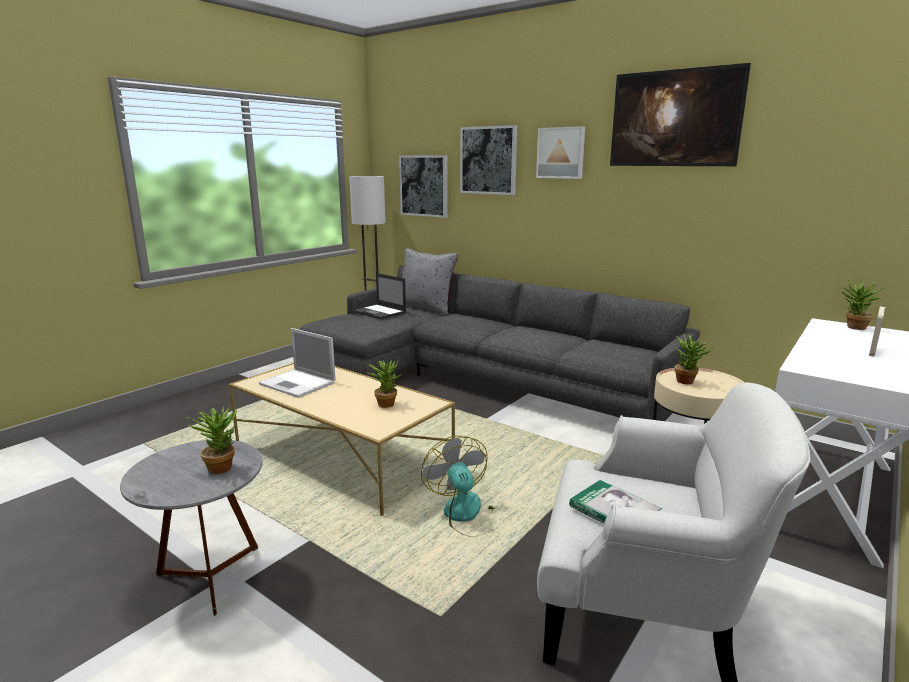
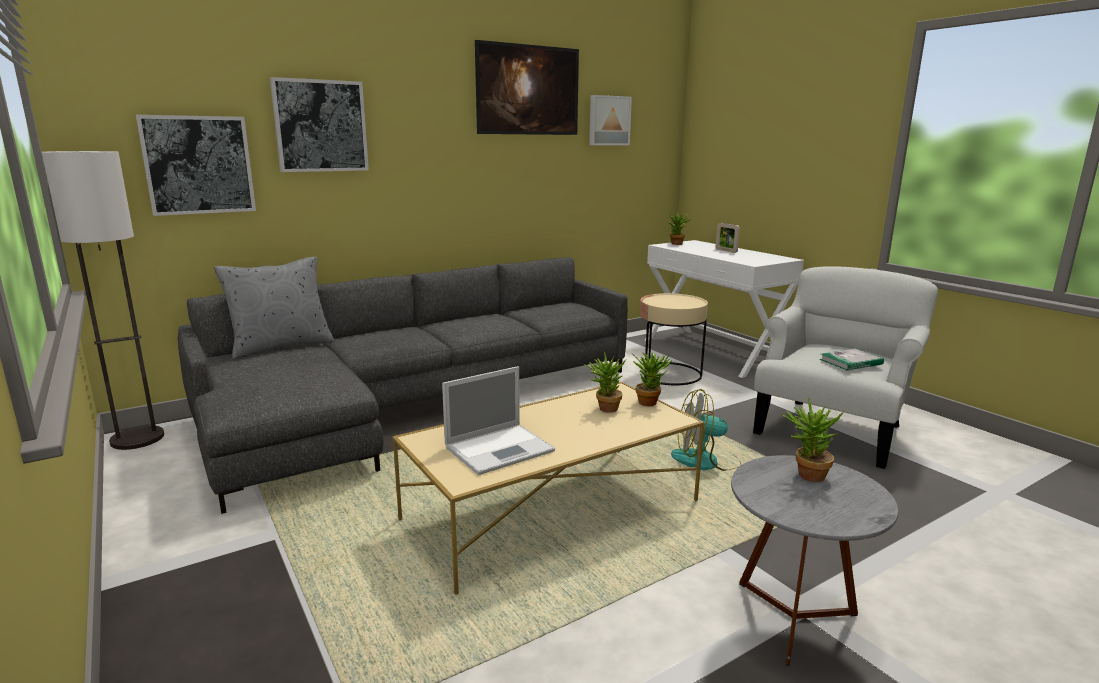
camera: 70 degrees left, 0 degrees up
laptop [352,273,406,319] -> none
picture [536,126,585,179] -> picture moved to [589,95,632,145]
potted plant [674,334,715,384] -> potted plant moved to [631,352,672,406]

